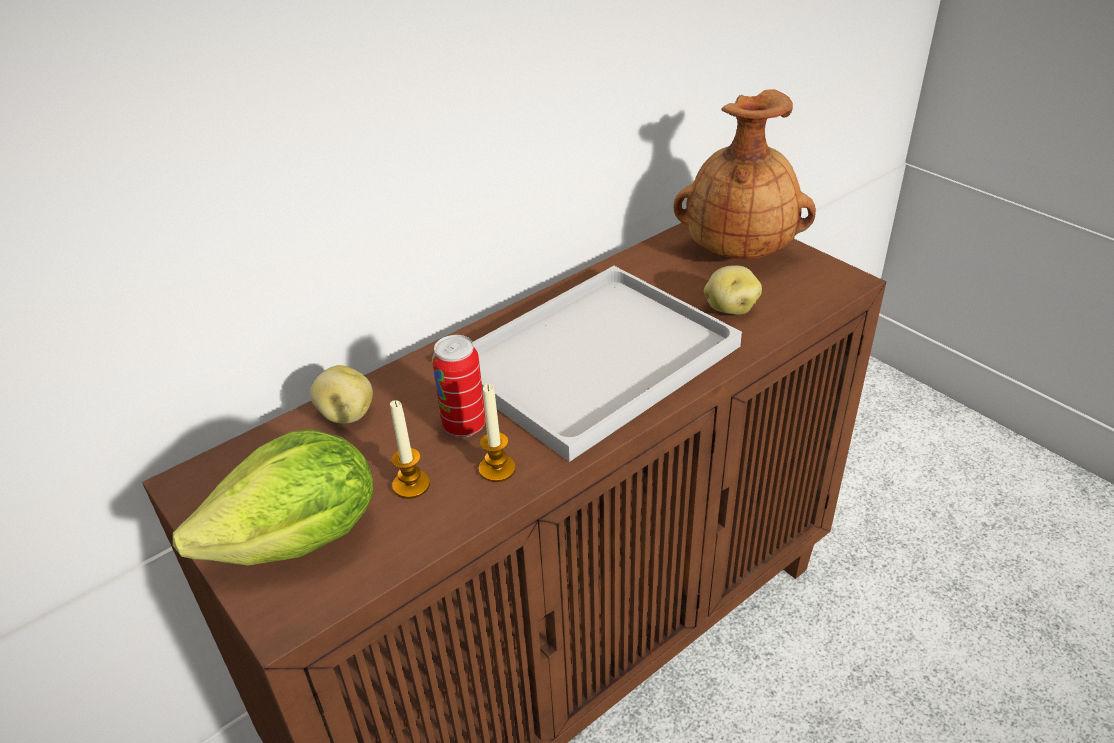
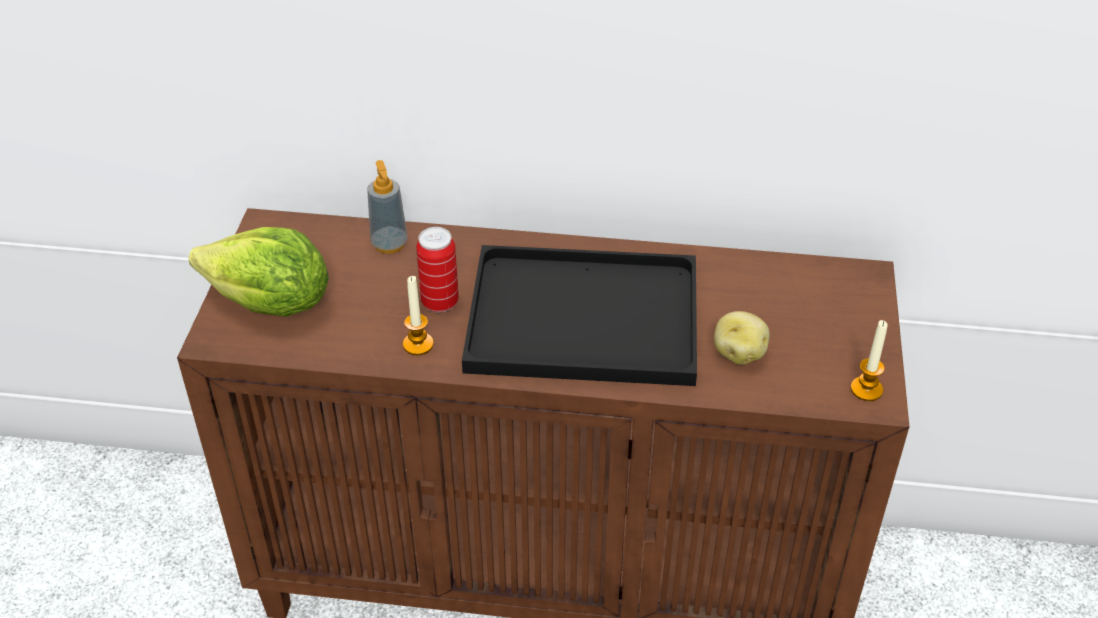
camera: 45 degrees right, 5 degrees up
potato [310,365,373,424] -> soap dispenser [367,160,408,254]
candle [390,400,430,499] -> candle moved to [851,320,888,401]
white tray [473,266,742,462] -> black tray [462,245,697,386]
brown vase [674,89,816,259] -> none

